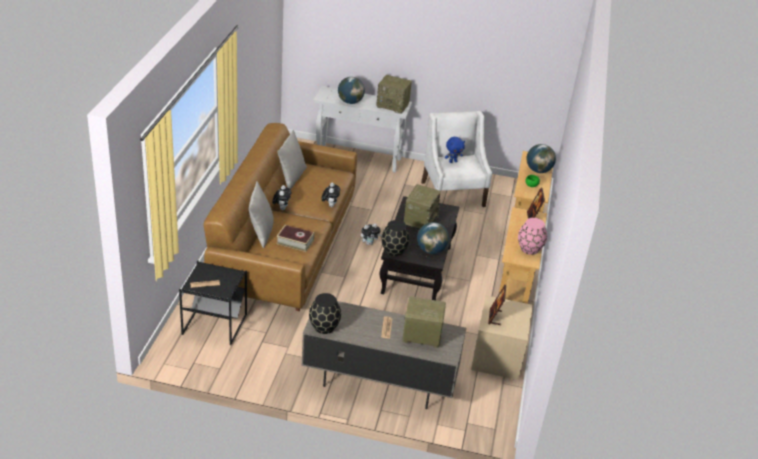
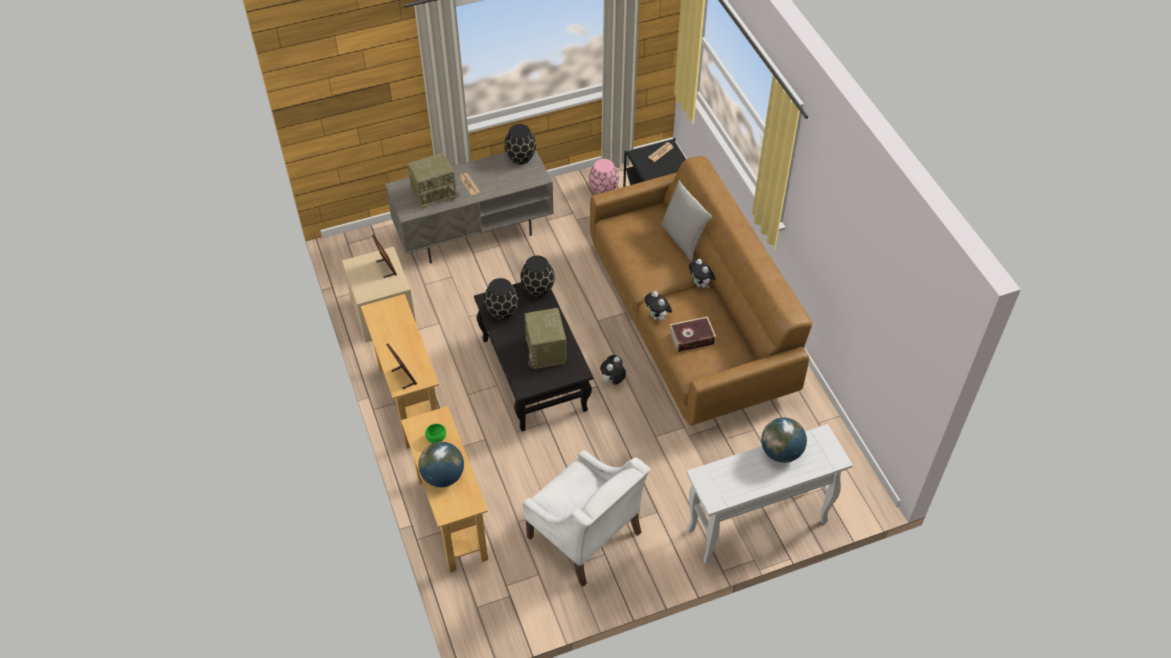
camera: 150 degrees right, 15 degrees up
book [276,225,314,252] -> book moved to [669,316,716,352]
grey pillow [277,130,307,189] -> none
radio [376,75,412,114] -> none
globe [417,222,449,254] -> black vase [484,278,519,320]
blue plush toy [445,137,465,163] -> none
pink vase [518,218,547,255] -> pink vase moved to [589,159,619,194]

